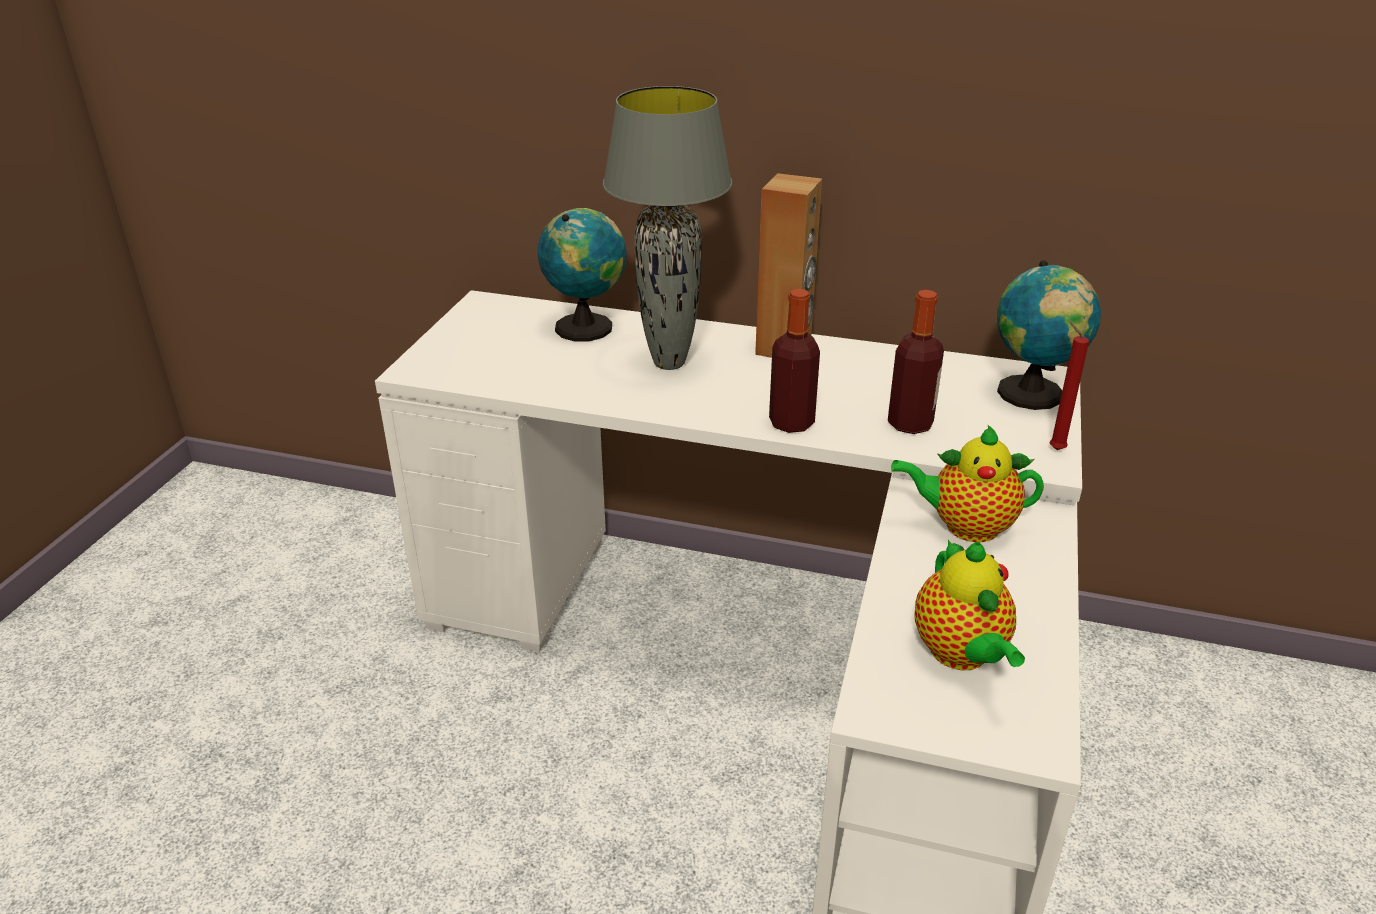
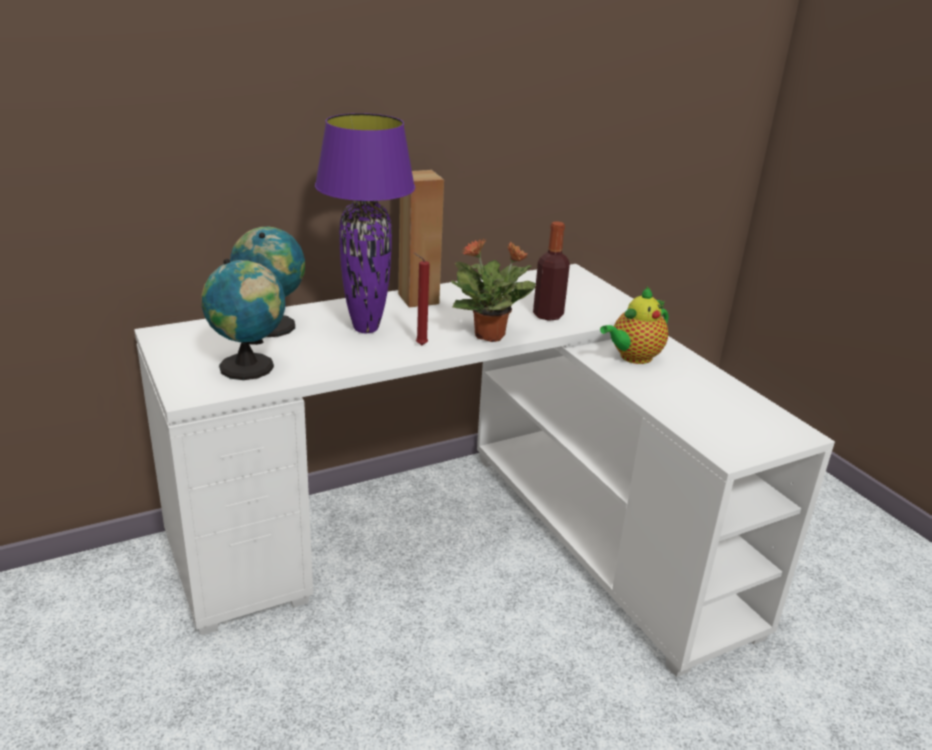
camera: 45 degrees left, 5 degrees down
grey table lamp [603,86,732,370] -> purple table lamp [315,113,415,333]
bottle [769,289,820,433] -> potted plant [451,238,536,342]
teapot [914,540,1025,670] -> none
globe [997,260,1101,410] -> globe moved to [201,259,285,380]
red candle [1050,322,1089,450] -> red candle moved to [414,253,430,345]

